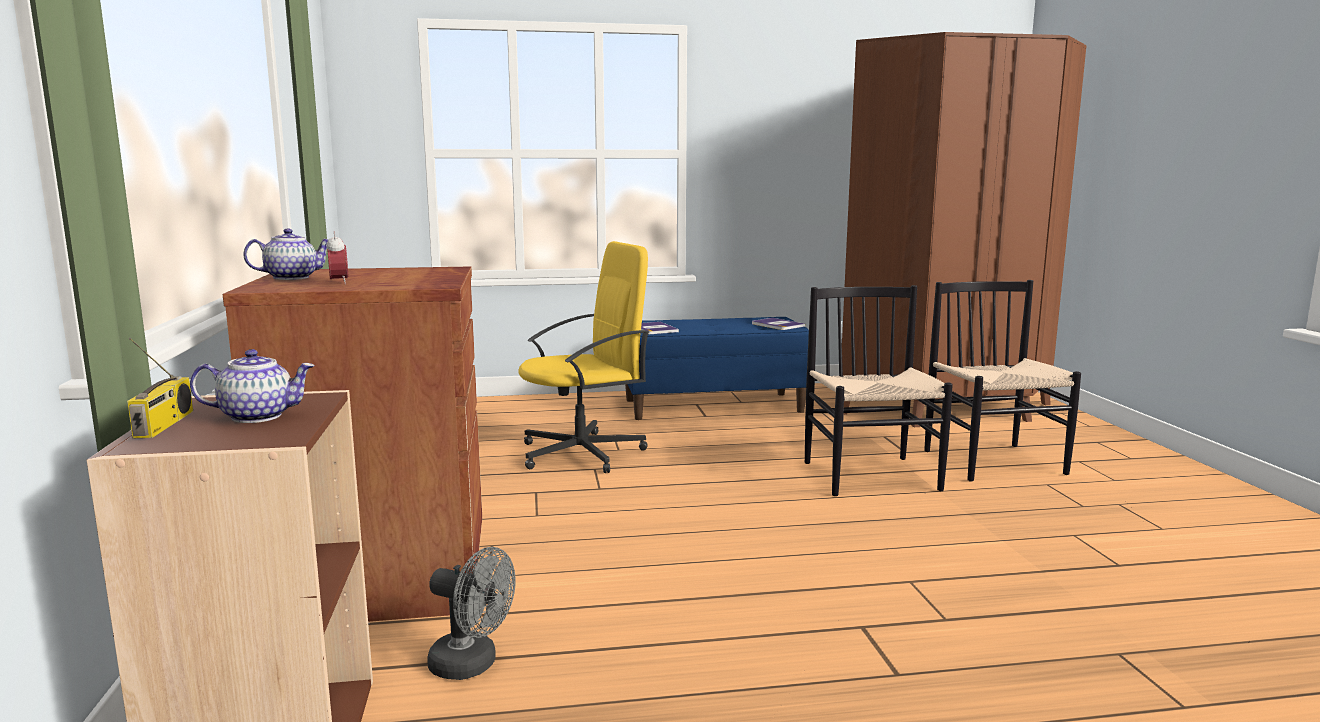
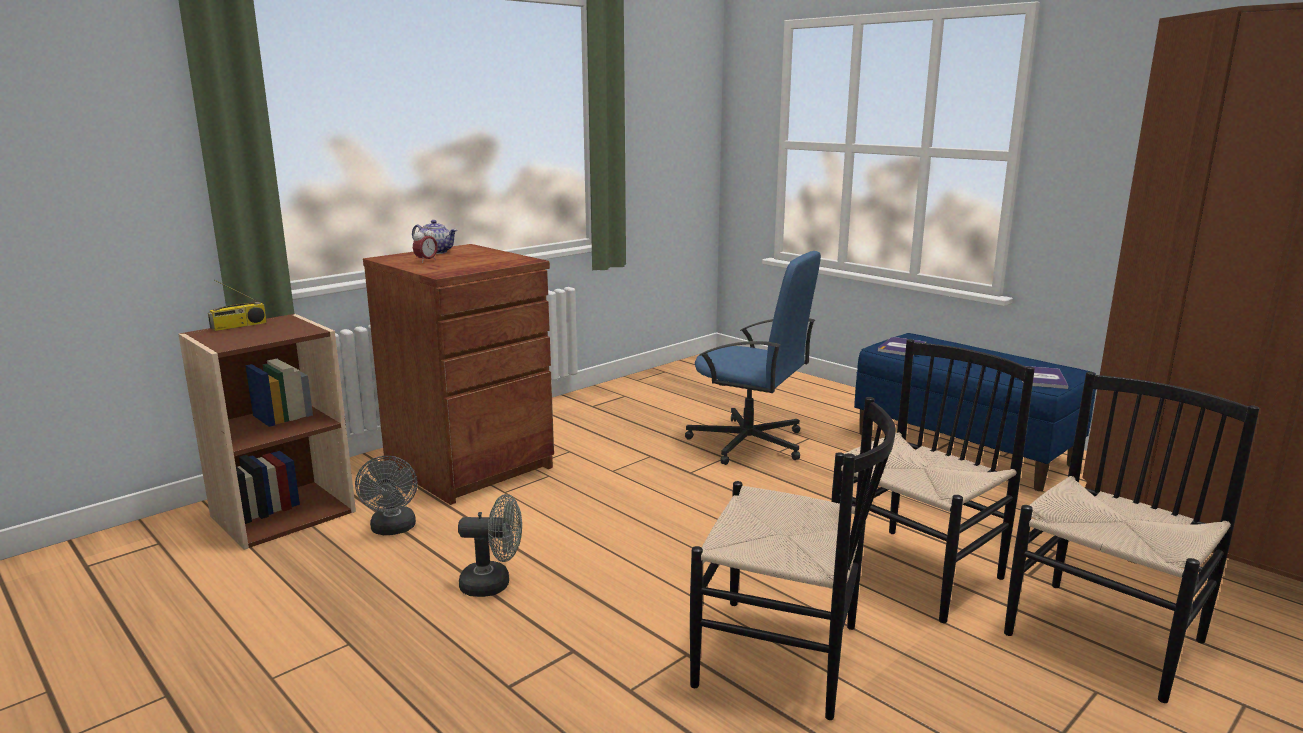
camera: 55 degrees right, 5 degrees up
teapot [190,349,315,423] -> none
yellow office chair [518,241,649,473] -> blue office chair [685,251,821,465]
none -> grey fan [458,494,522,597]
none -> black chair [690,397,896,720]

